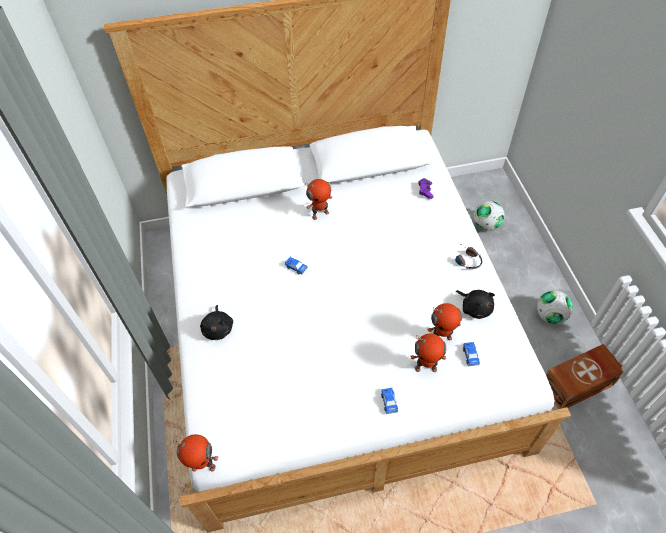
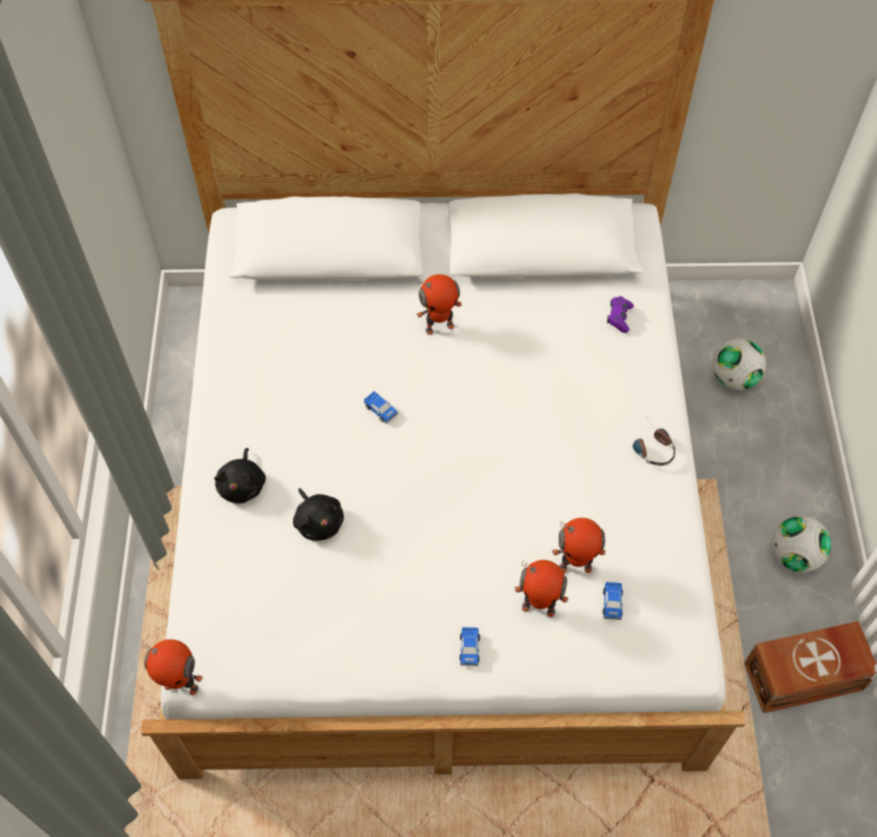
camera: 10 degrees right, 5 degrees up
black plush toy [456,290,495,319] -> black plush toy moved to [293,488,344,541]

